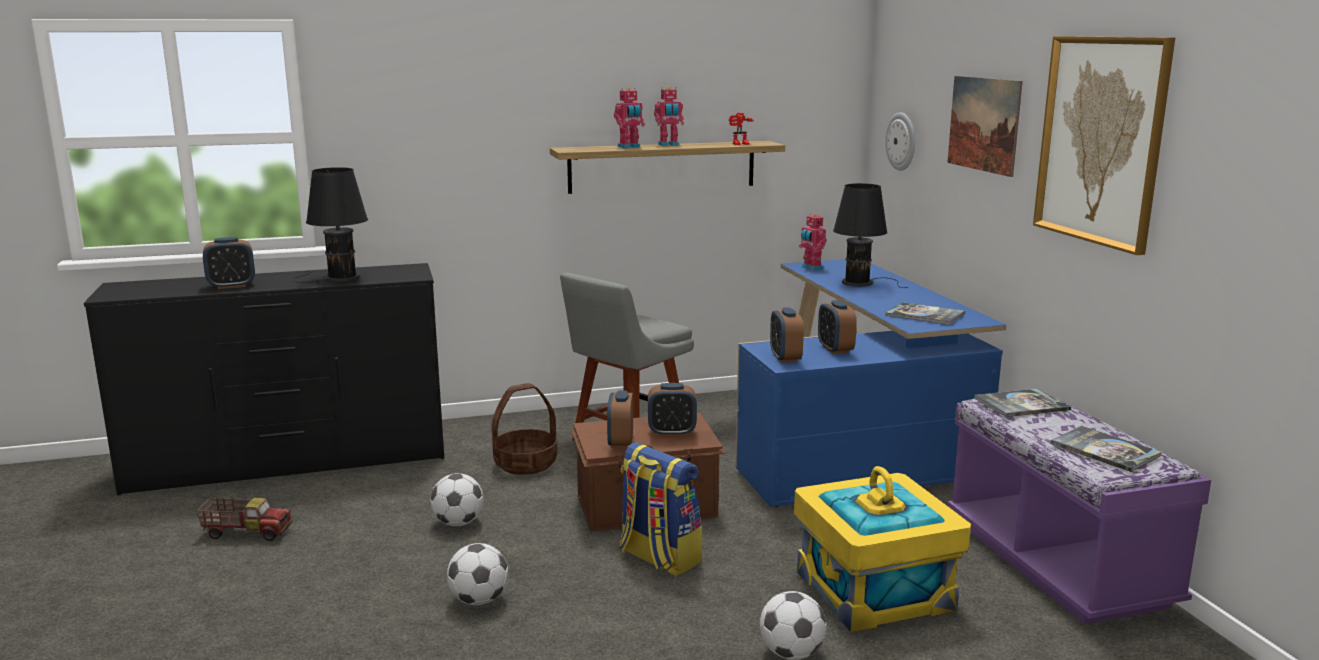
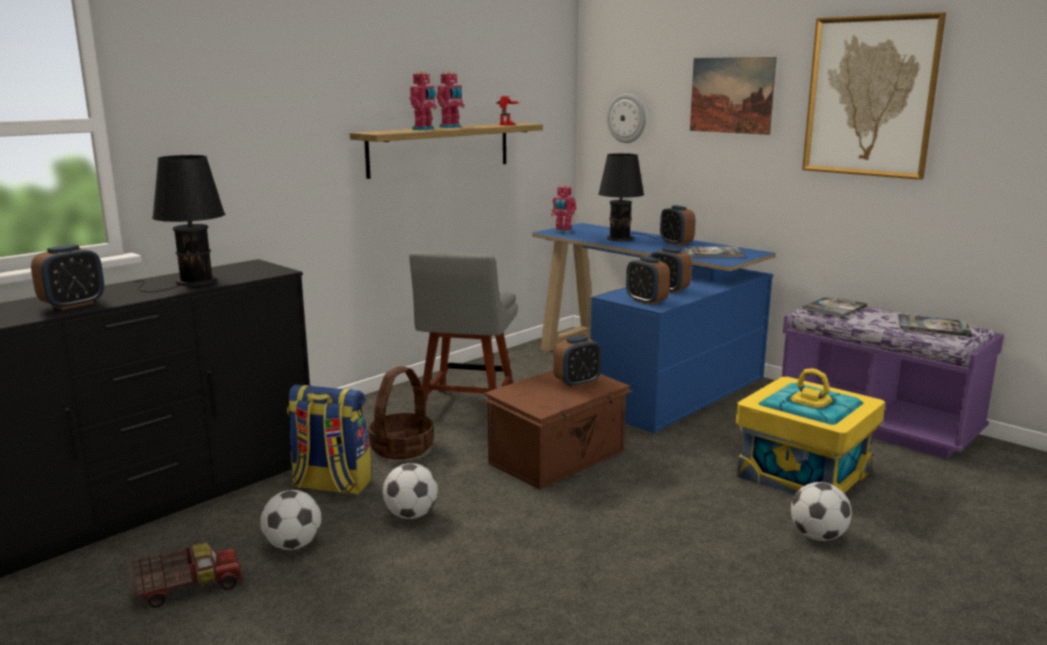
camera: 30 degrees left, 0 degrees up
football [447,543,508,605] -> football moved to [260,490,321,550]
alarm clock [607,390,633,448] -> alarm clock moved to [660,205,695,246]
backpack [619,442,702,576] -> backpack moved to [287,385,371,495]

